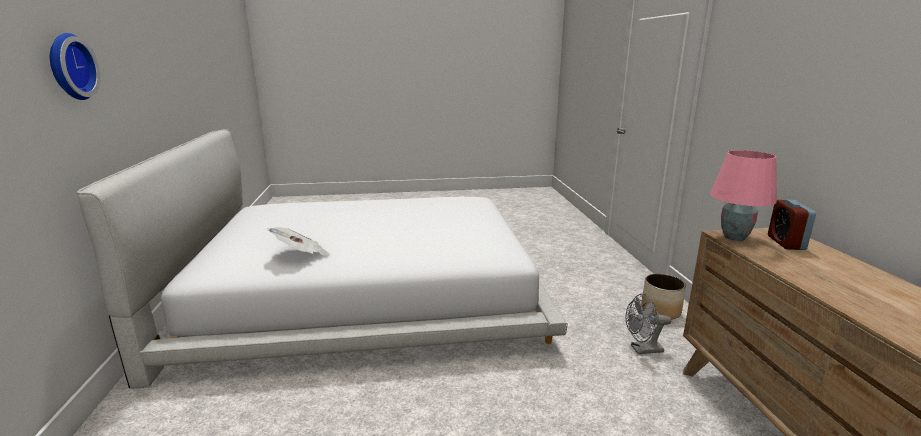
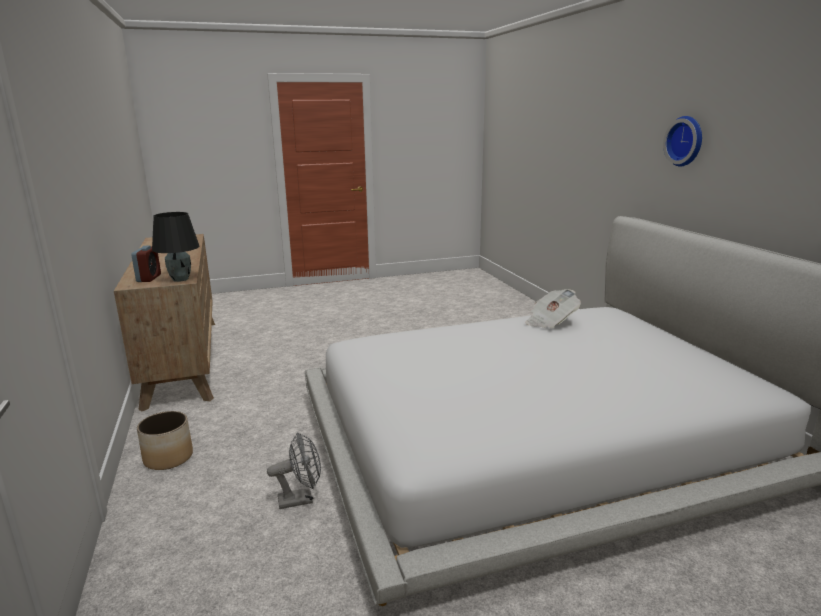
camera: 170 degrees right, 0 degrees up
grey fan [626,294,671,354] -> grey fan moved to [267,432,321,509]
pink table lamp [710,150,777,241] -> black table lamp [152,212,200,282]

